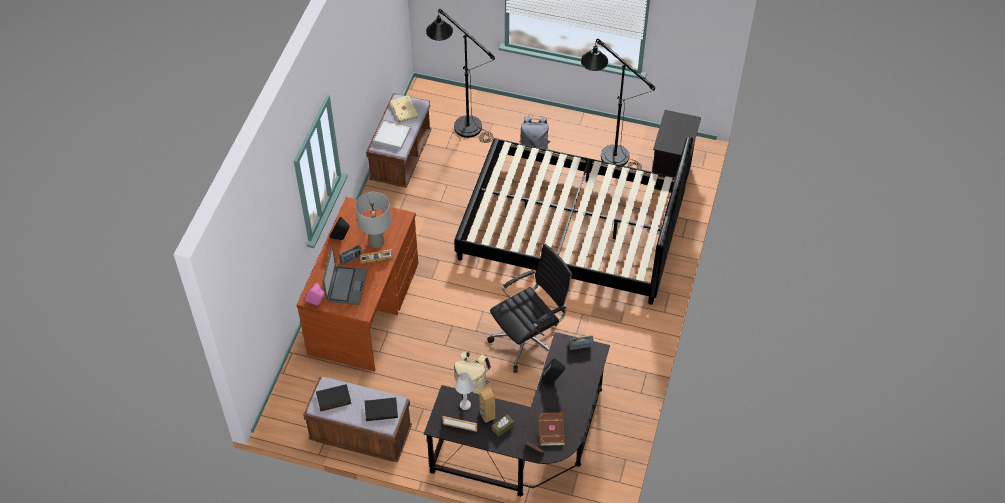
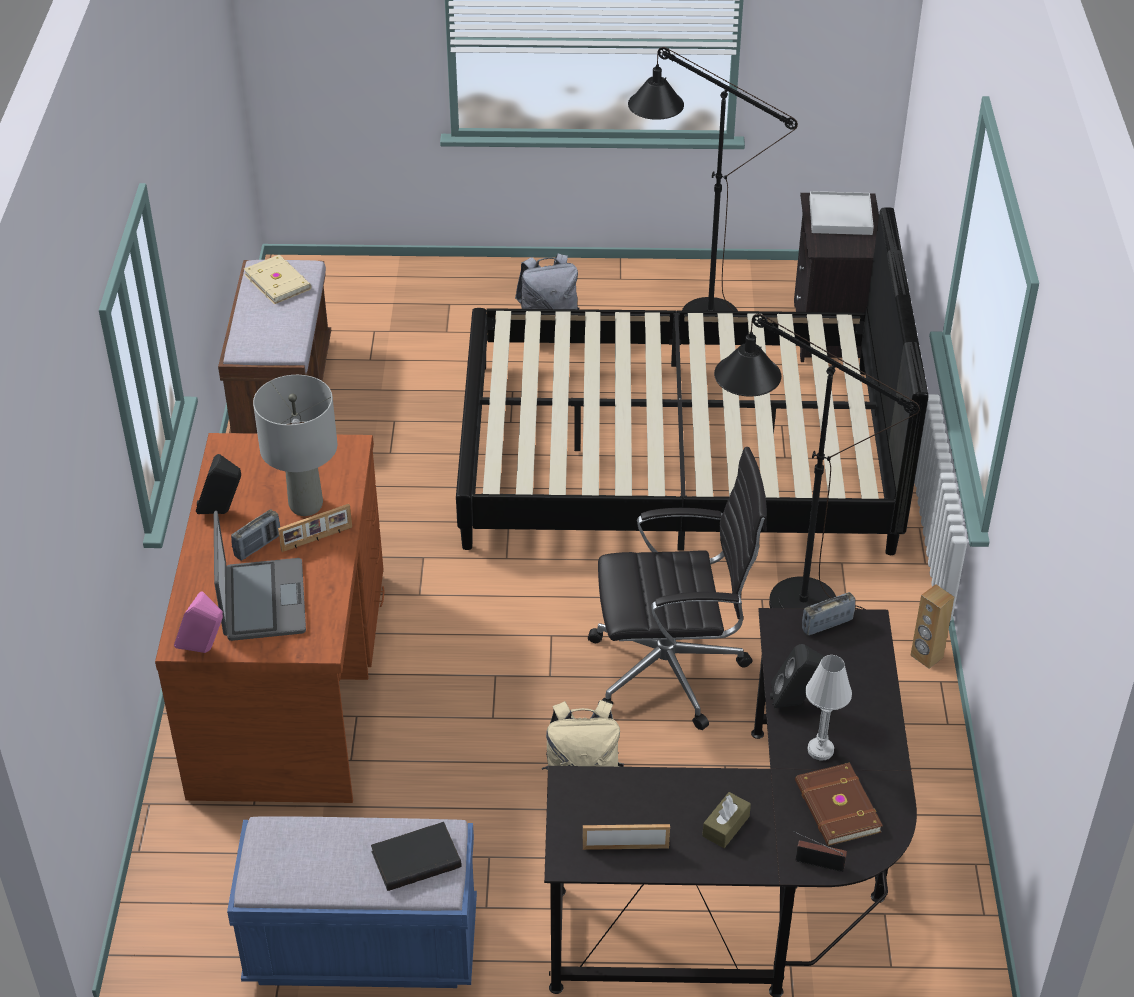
camera: 15 degrees left, 10 degrees down
brown bench [303,377,412,462] -> blue bench [227,816,477,988]
black book [316,384,352,411] -> none
white tray [373,119,411,150] -> white tray moved to [809,191,874,235]
black floor lamp [426,9,495,143] -> black floor lamp moved to [714,314,920,609]
white table lamp [455,372,474,410] -> white table lamp moved to [805,655,852,760]
brown speaker [479,386,495,423] -> brown speaker moved to [910,584,954,669]
black office chair [487,243,573,372] -> black office chair turned 45 degrees clockwise [588,447,767,730]

